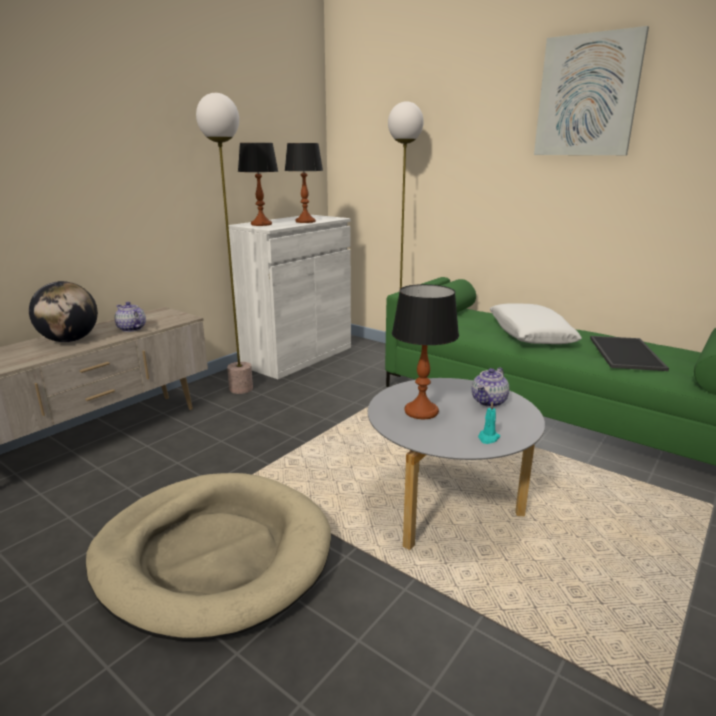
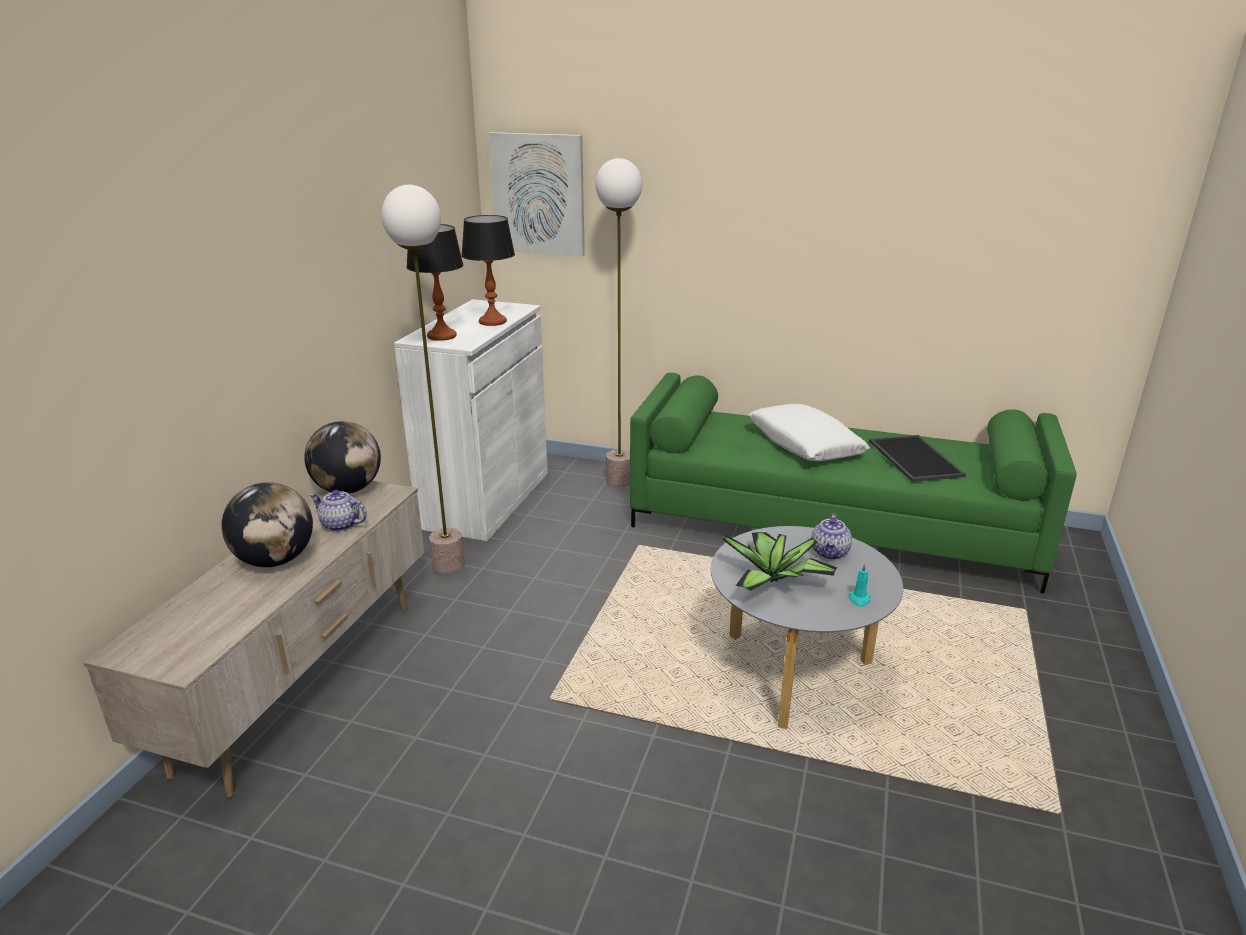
camera: 20 degrees left, 5 degrees up
beige dog bed [86,473,331,641] -> none
table lamp [392,284,459,419] -> potted plant [723,532,837,591]
picture [534,26,649,155] -> picture moved to [489,132,585,257]
none -> globe [304,421,381,494]

